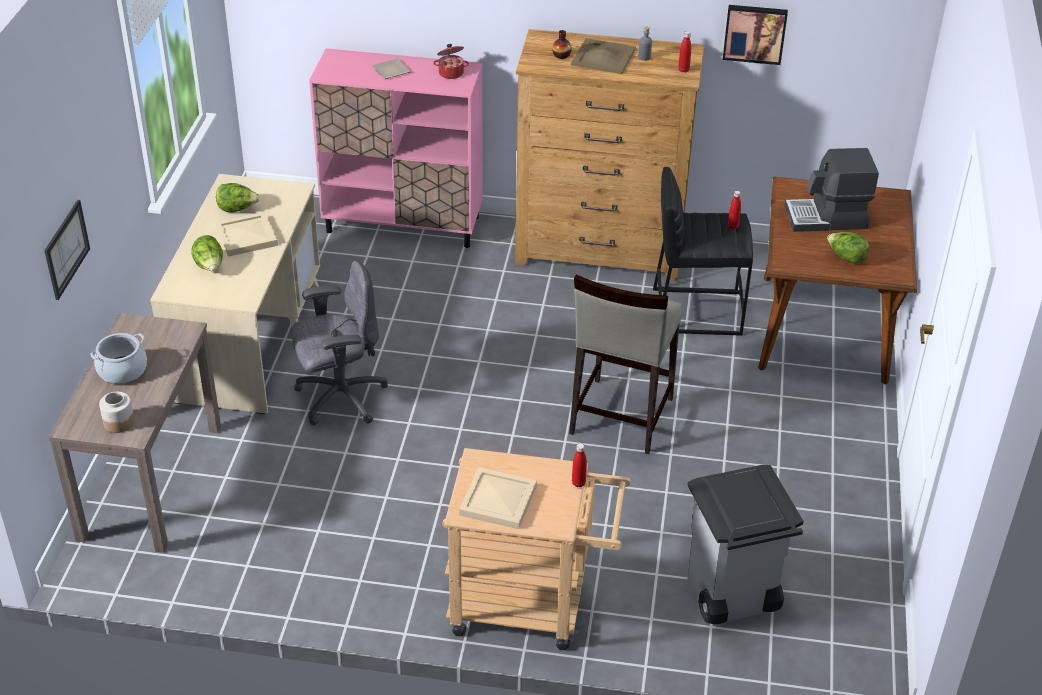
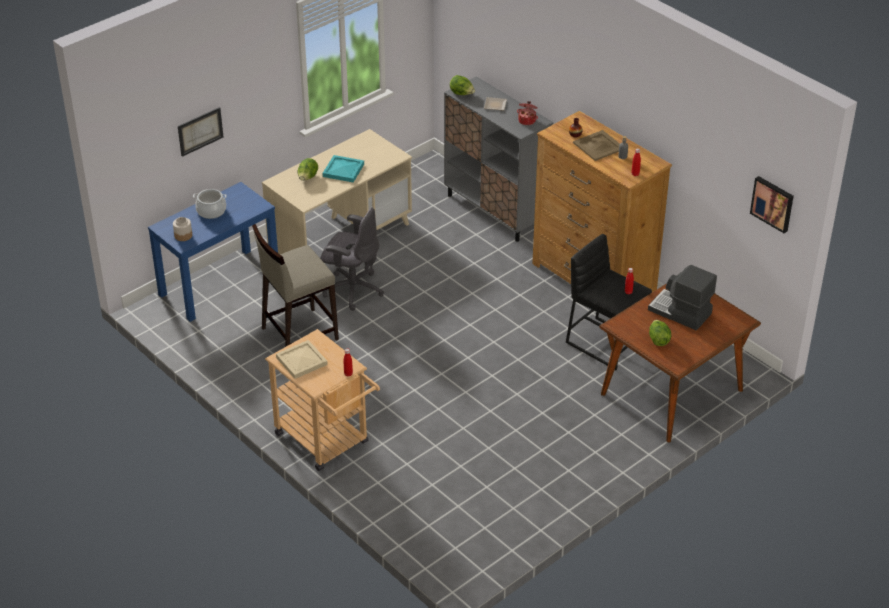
camera: 40 degrees right, 0 degrees up
brown console table [48,313,221,553] -> blue console table [148,182,278,322]
beige tray [215,212,278,257] -> turquoise tray [323,155,364,183]
lettuce [216,183,260,212] -> lettuce moved to [450,75,475,95]
pink cabinet [309,48,482,248] -> grey cabinet [444,76,553,242]
beige stool [569,275,683,454] -> beige stool moved to [252,224,339,347]
grey trash can [687,465,804,624] -> none
picture [723,5,788,65] -> picture moved to [750,176,794,233]

